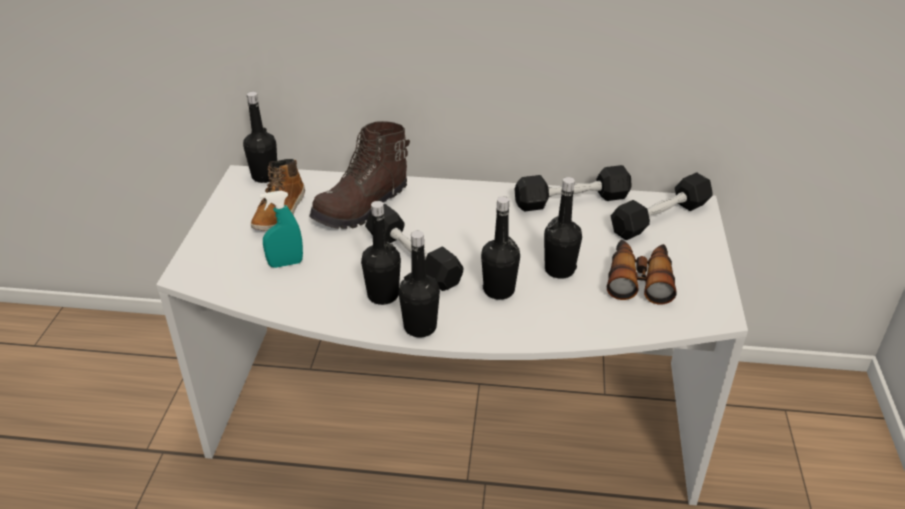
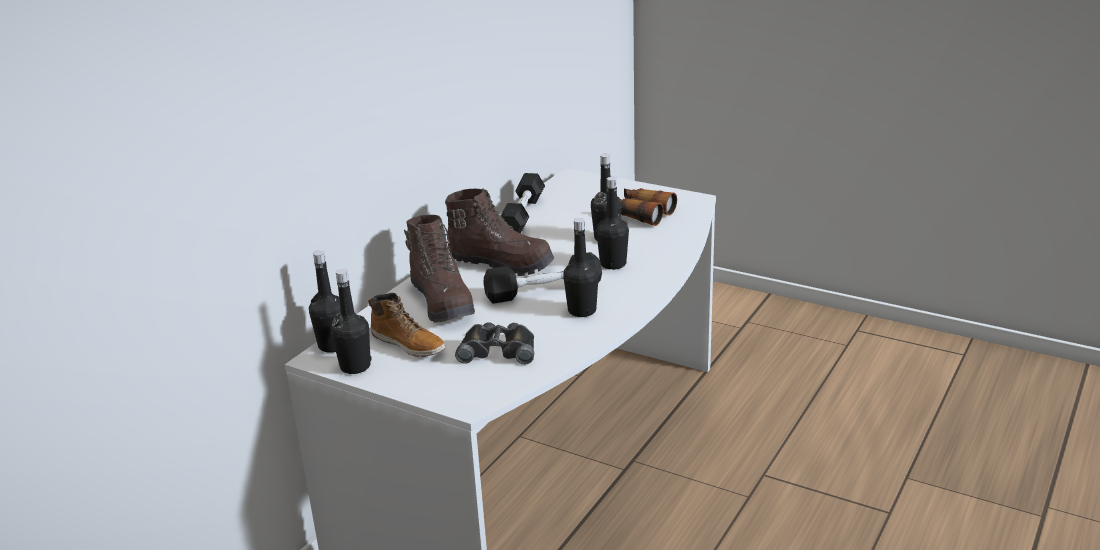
camera: 65 degrees left, 10 degrees down
turquoise spray bottle [260,191,303,268] -> black binoculars [455,322,534,364]
black bottle [399,231,440,337] -> black bottle moved to [331,269,371,374]
black dumbbell [611,172,713,240] -> none
none -> brown boot [445,188,554,276]

